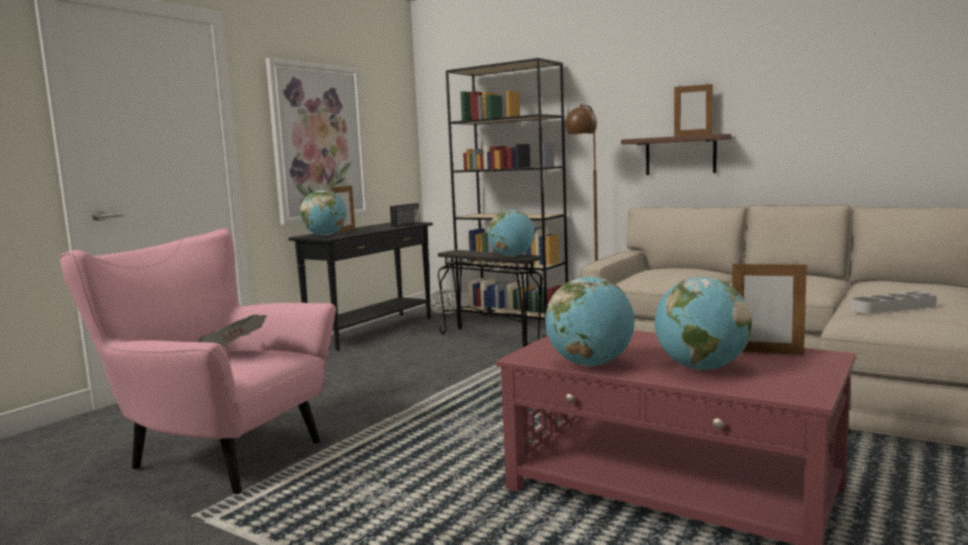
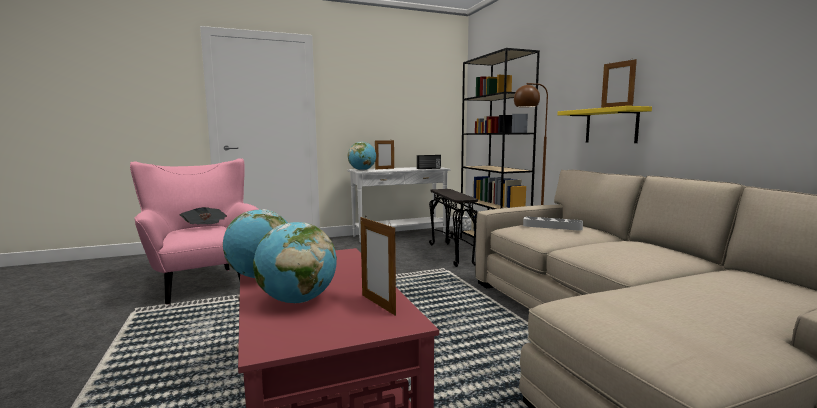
camera: 35 degrees right, 0 degrees up
picture [266,58,369,225] -> none
black console table [288,222,433,352] -> white console table [348,167,451,243]
globe [488,210,535,257] -> none
brown shelf [621,134,731,175] -> yellow shelf [557,106,652,143]
grey tray [851,291,937,314] -> grey tray moved to [523,217,583,231]

